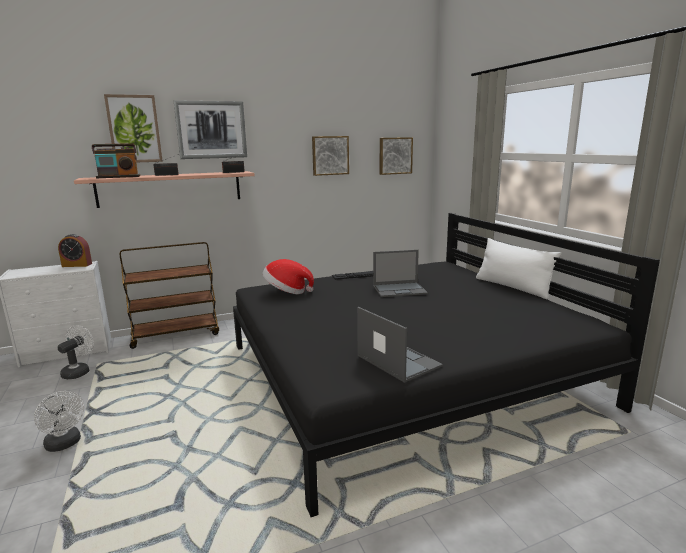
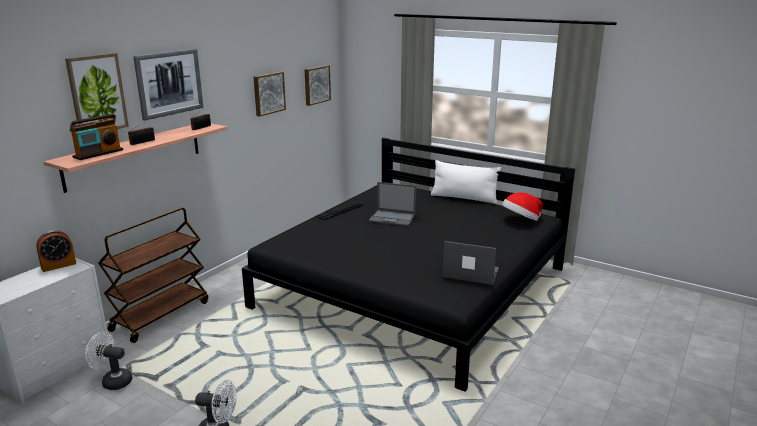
camera: 35 degrees left, 5 degrees up
white fan [58,325,94,379] -> white fan turned 60 degrees counterclockwise [85,332,133,390]
hat [263,259,314,294] -> hat moved to [502,193,543,221]
laptop [373,250,428,297] -> laptop turned 60 degrees clockwise [369,182,417,226]

